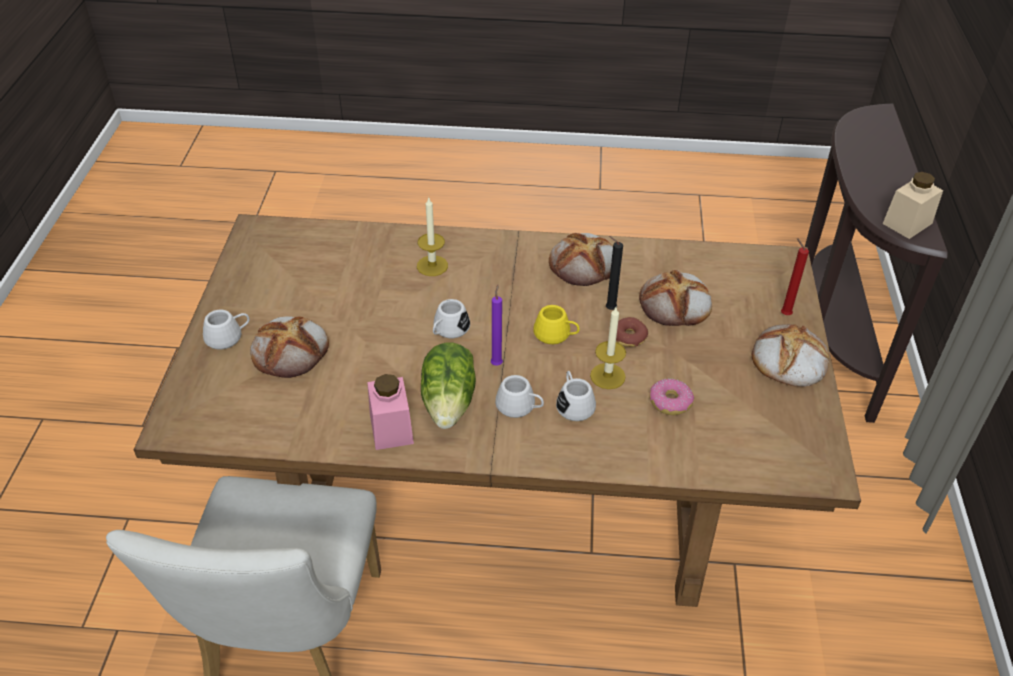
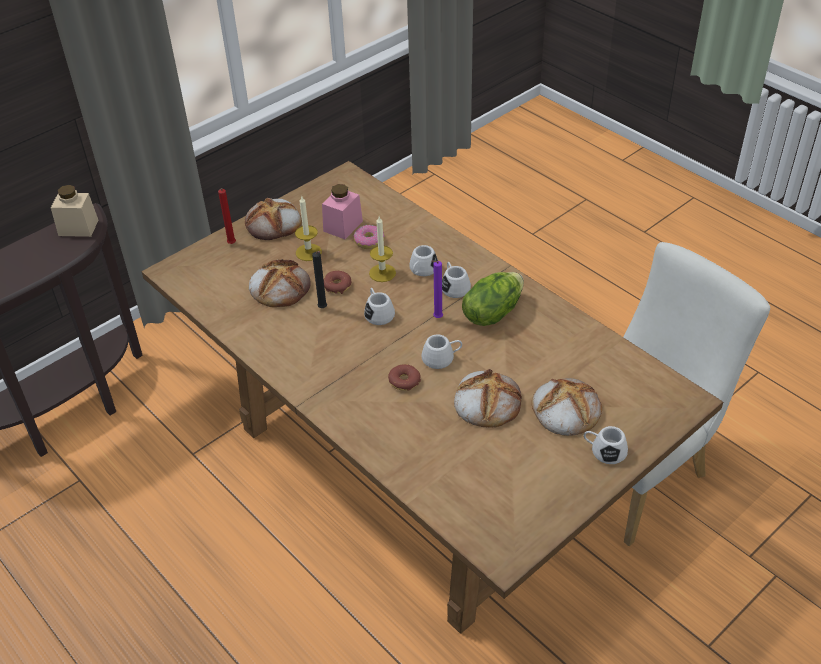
camera: 135 degrees left, 0 degrees up
pink jar [367,374,414,450] -> pink jar moved to [322,184,363,239]
candle [417,198,448,276] -> candle moved to [295,196,322,261]
yellow mug [533,305,580,344] -> white mug [364,288,395,325]
bread [549,233,613,286] -> bread moved to [454,369,522,428]
none -> donut [388,364,421,391]

